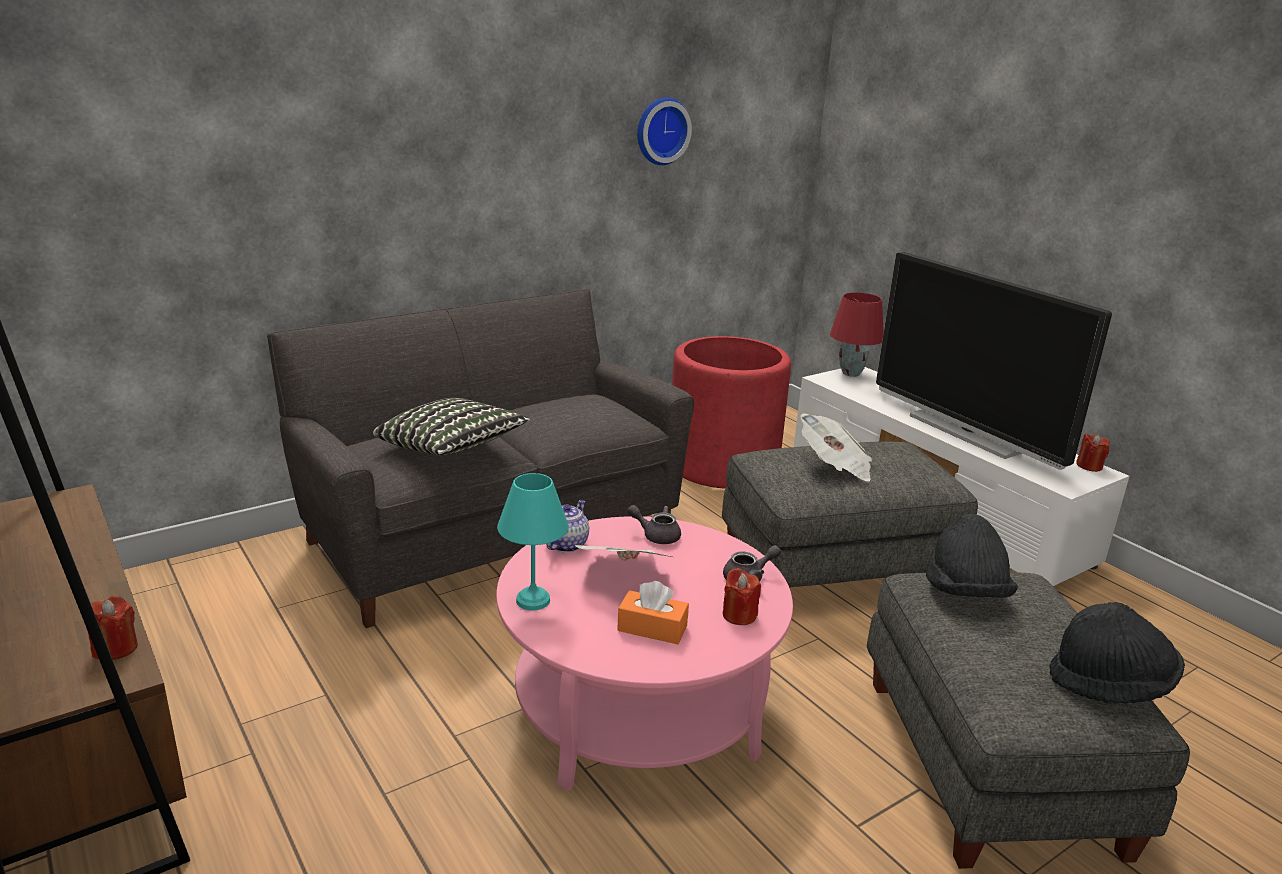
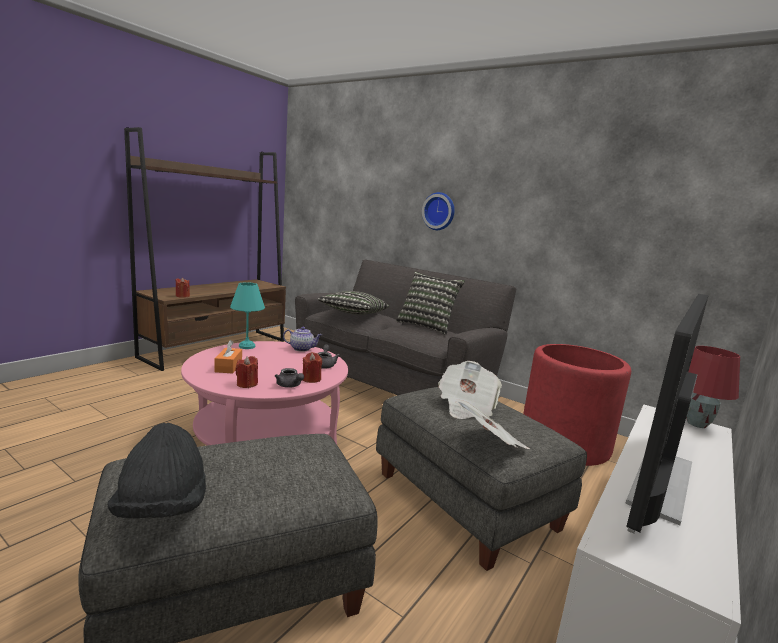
camera: 70 degrees right, 10 degrees down
newspaper [575,545,672,561] -> newspaper moved to [456,400,530,449]
wall clock [637,97,692,165] -> wall clock moved to [422,192,455,230]
black hat [926,513,1018,598] -> none
red candle [1076,433,1109,472] -> red candle moved to [303,352,322,383]
none -> pillow [396,272,465,335]

